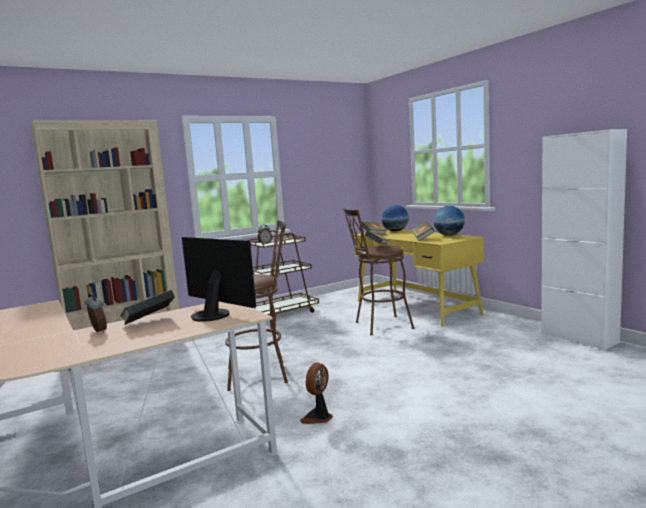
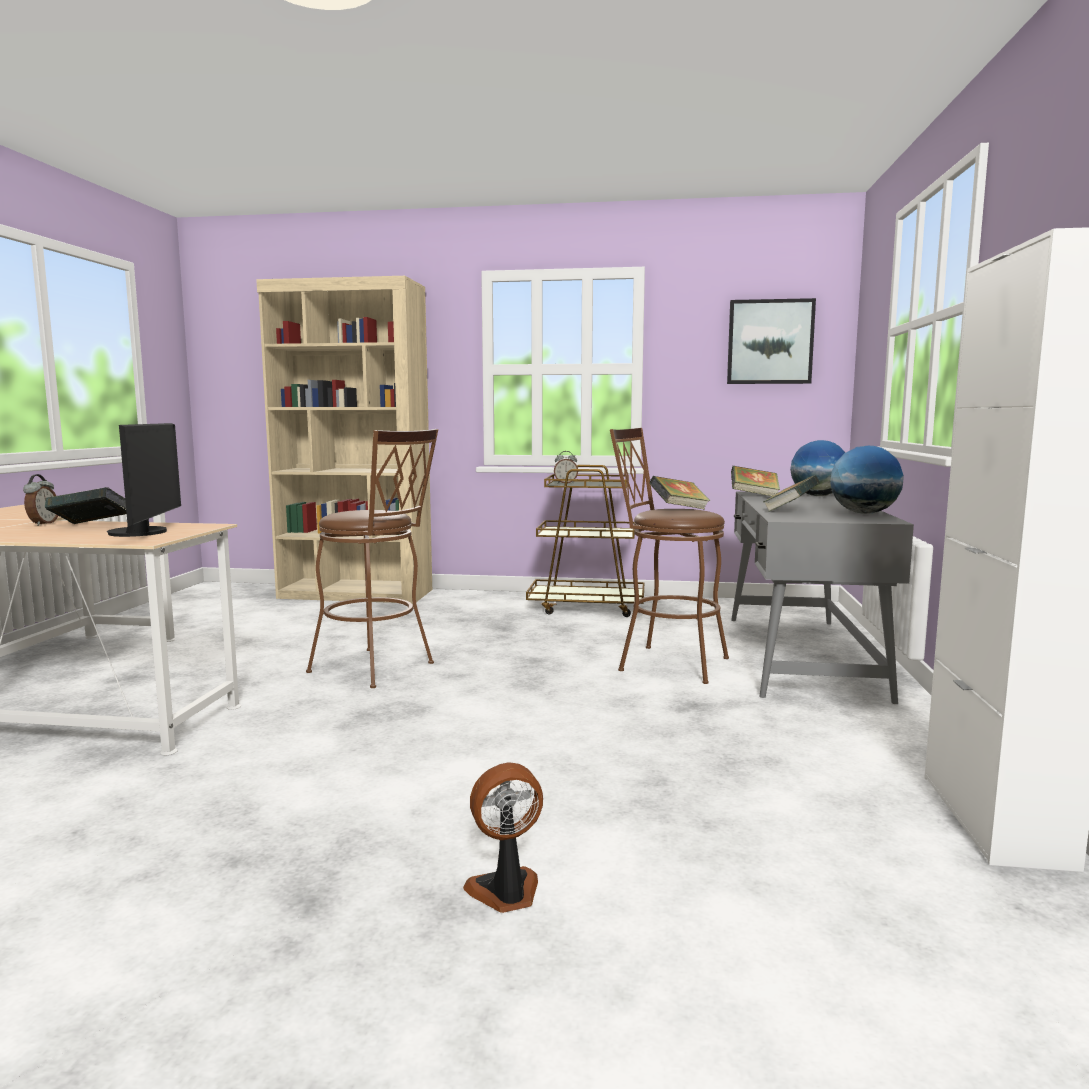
camera: 40 degrees right, 0 degrees up
fan [300,362,333,424] -> fan moved to [463,763,543,913]
yellow desk [354,230,484,327] -> grey desk [731,491,914,704]
none -> picture [727,298,816,384]

